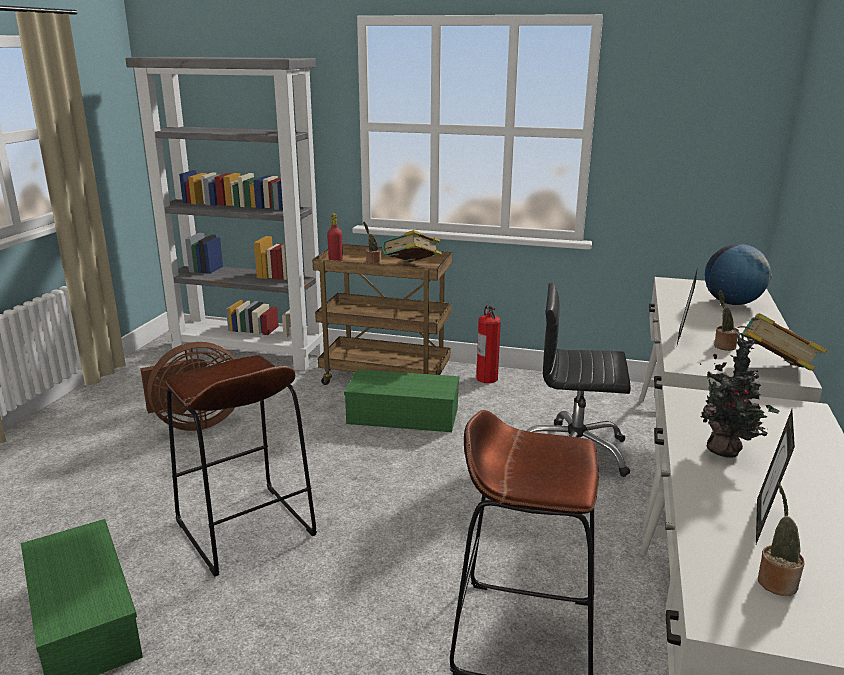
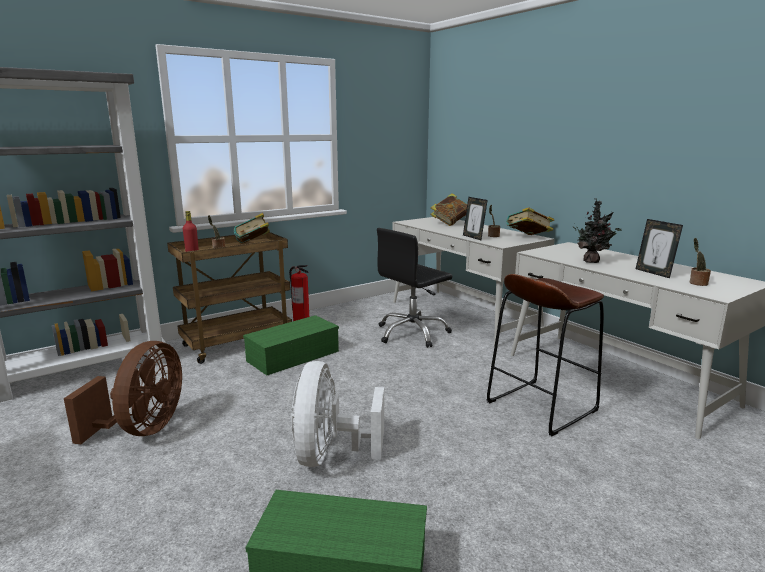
camera: 50 degrees left, 5 degrees down
brown stool [166,355,317,577] -> white fan [291,361,384,467]
globe [704,244,772,305] -> book [431,193,467,226]

